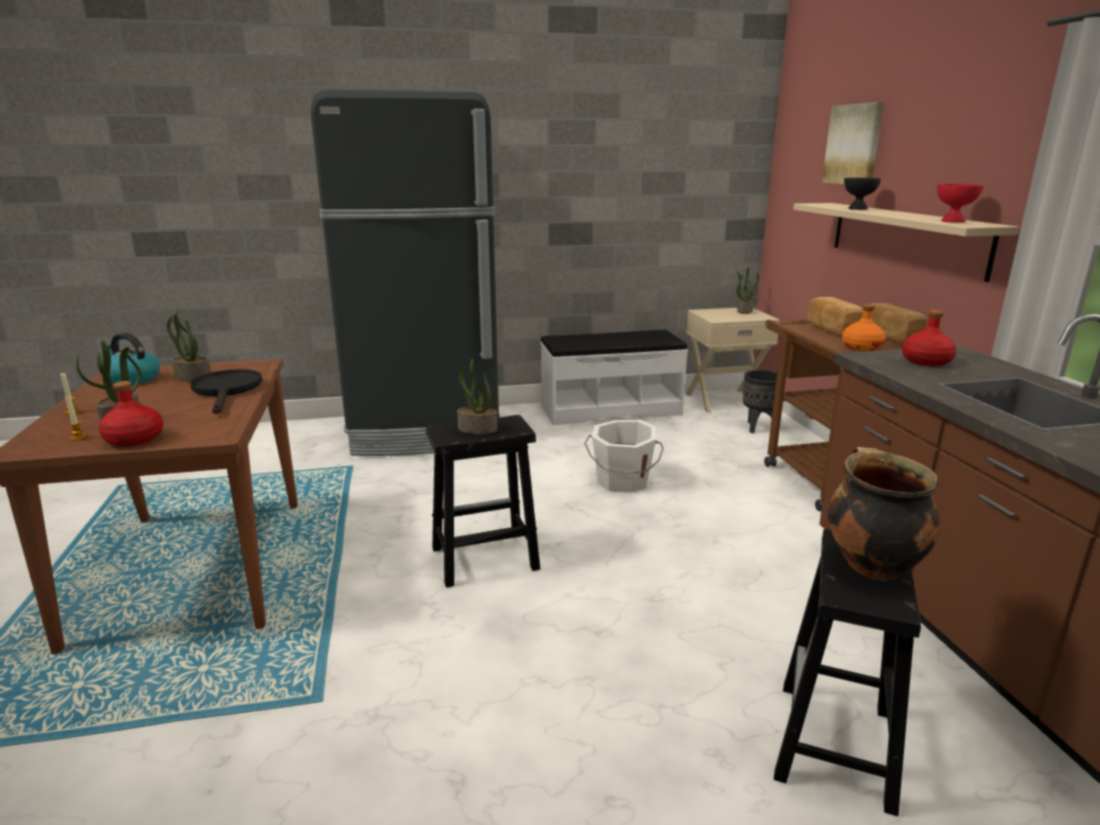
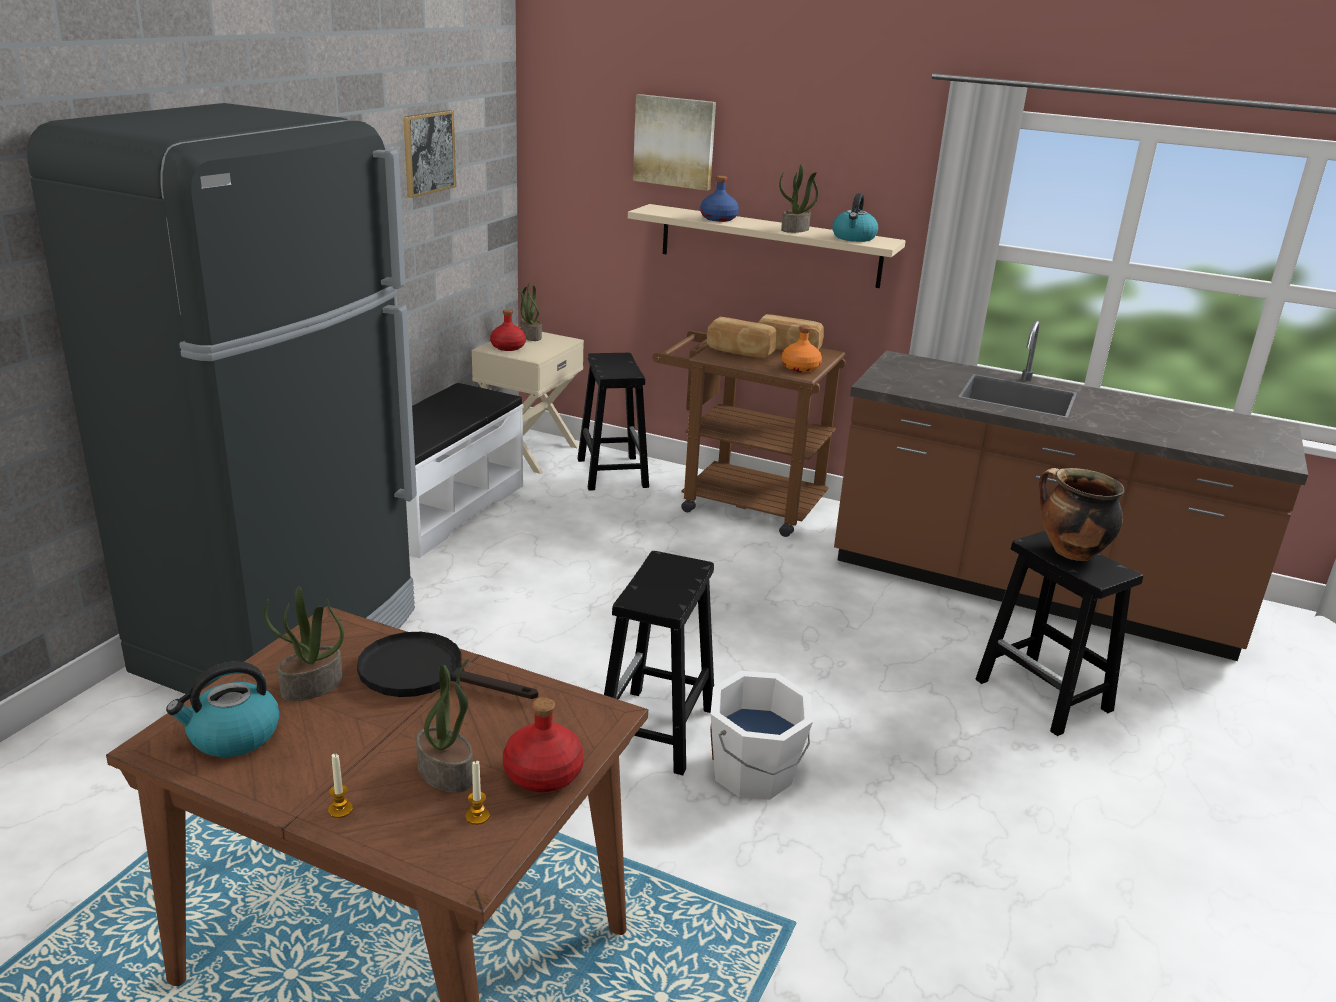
camera: 55 degrees left, 5 degrees up
potted plant [457,359,497,434] -> potted plant moved to [779,164,818,233]
white bucket [584,419,663,493] -> white bucket moved to [710,671,813,800]
black planter [743,370,777,433] -> black stool [577,353,649,491]
black bowl [844,178,881,210] -> blue bottle [700,176,739,222]
red bottle [902,310,956,366] -> red bottle moved to [490,309,526,351]
red bowl [937,184,984,223] -> kettle [832,193,878,242]
none -> picture [403,110,456,198]

